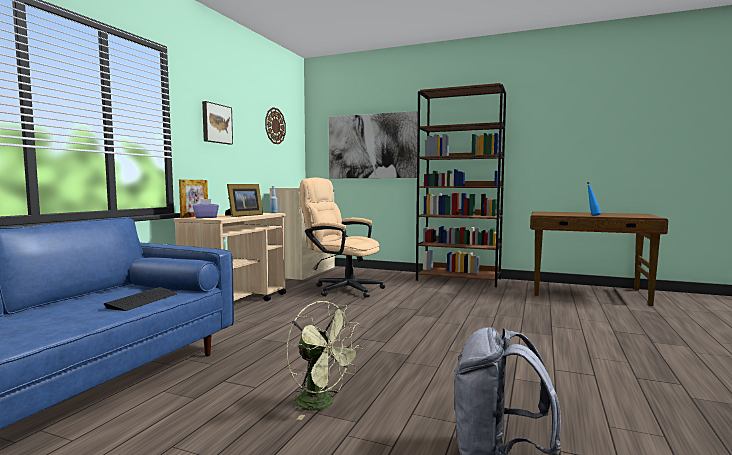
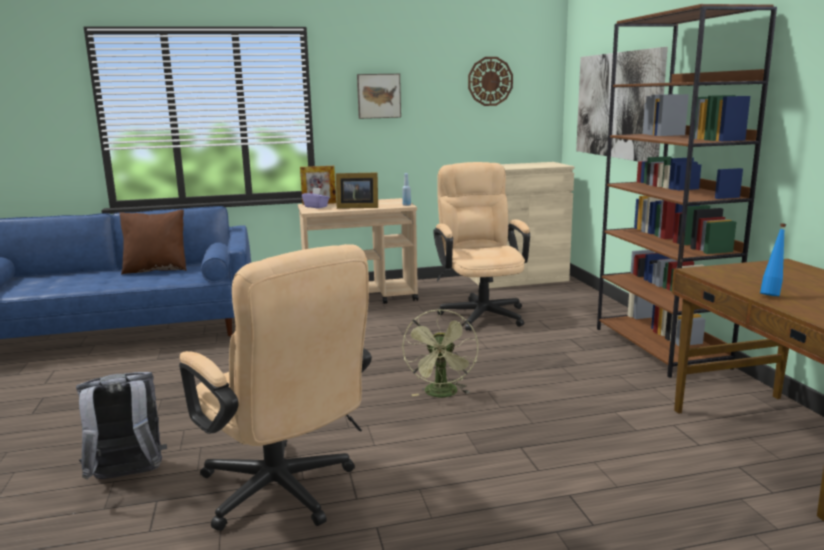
camera: 55 degrees right, 10 degrees up
keyboard [104,287,177,311] -> none
green fan [286,301,362,420] -> green fan moved to [402,309,478,398]
none -> brown pillow [120,210,187,274]
none -> beige office chair [179,244,372,531]

